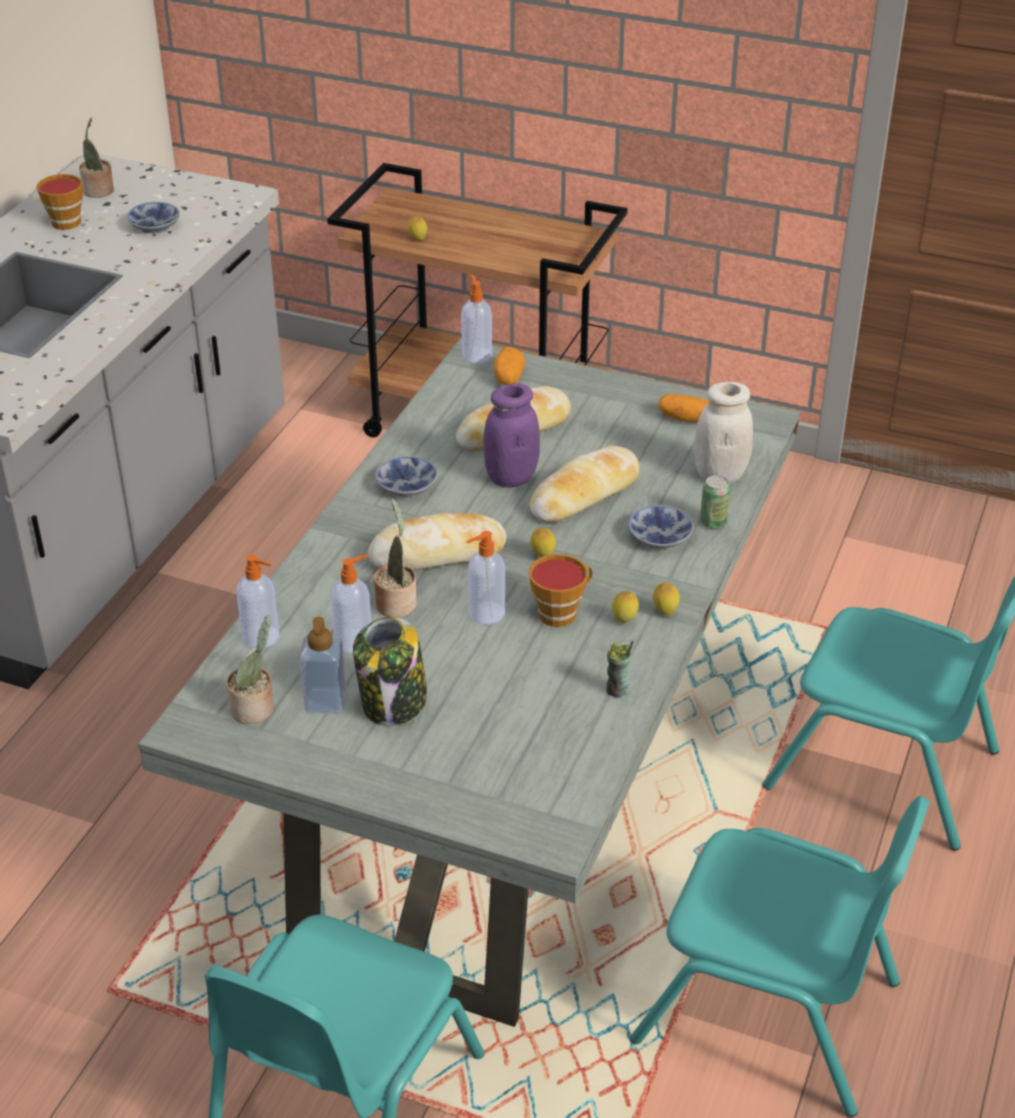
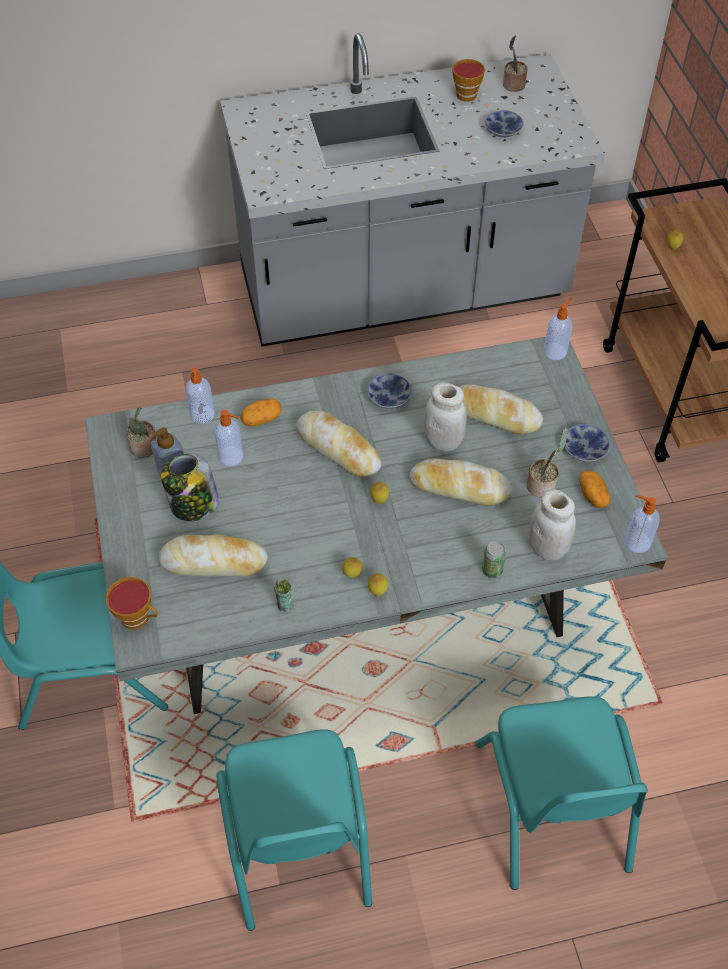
camera: 55 degrees right, 15 degrees up
potted plant [374,498,417,618] -> potted plant moved to [527,427,567,498]
soap dispenser [466,531,505,625] -> soap dispenser moved to [625,495,660,553]
purple jar [483,383,540,488] -> white jar [424,382,467,452]
potato [493,347,525,385] -> potato moved to [240,398,281,427]
cup [529,554,593,627] -> cup moved to [106,577,158,630]
bowl [629,505,693,549] -> bowl moved to [565,424,610,462]
none -> bread [159,534,268,576]

